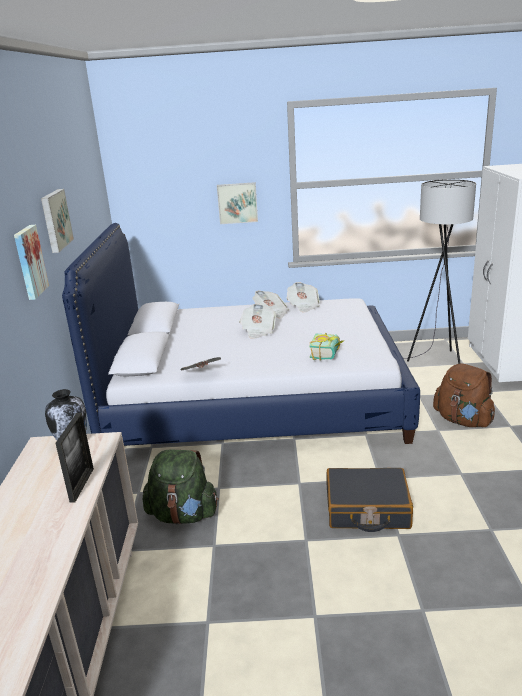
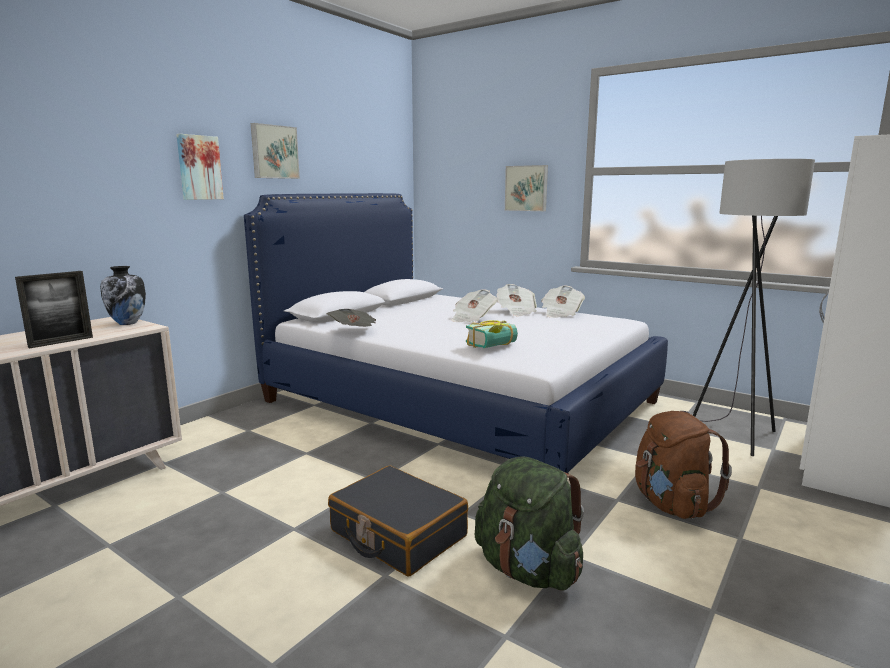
camera: 35 degrees right, 10 degrees down
green backpack [143,450,219,524] -> green backpack moved to [475,456,584,591]

